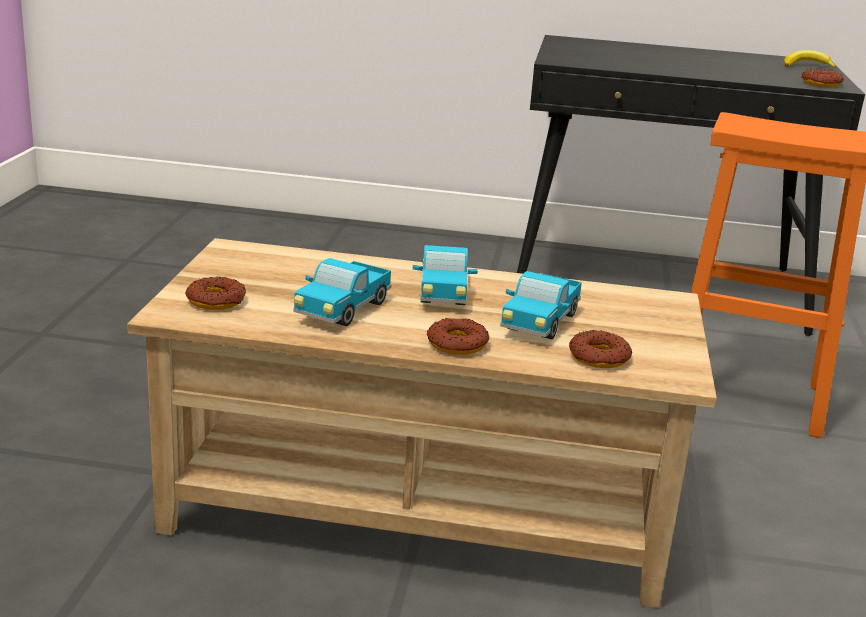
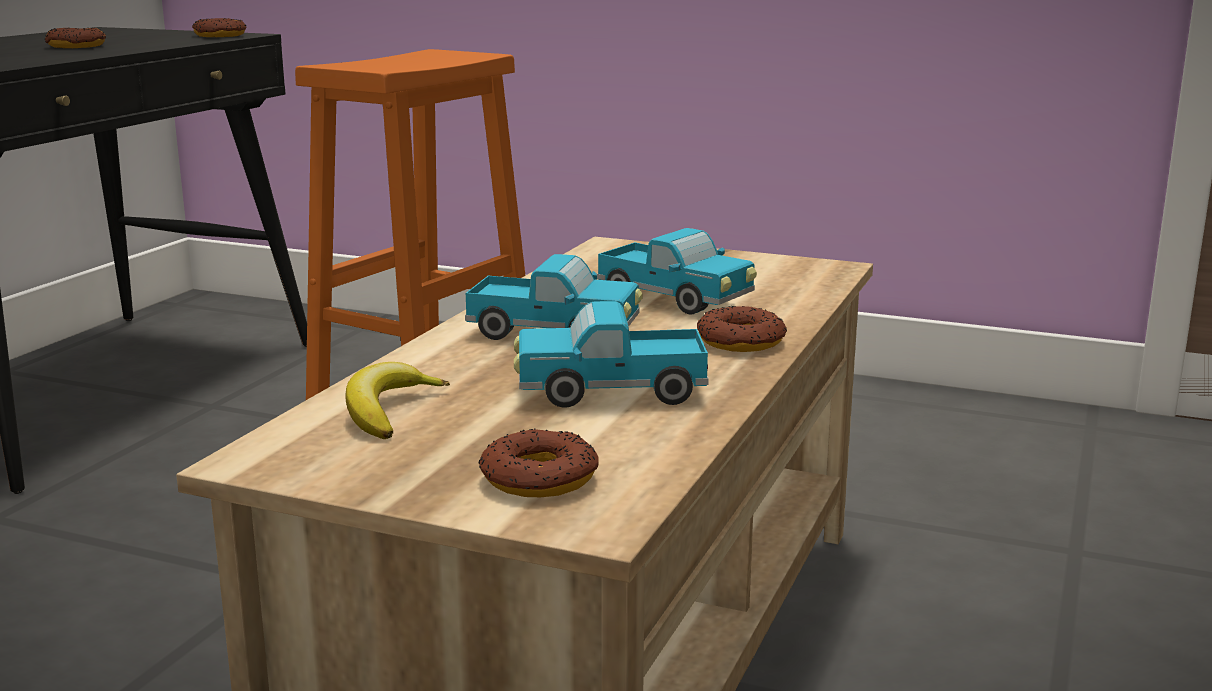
camera: 75 degrees left, 5 degrees down
toy truck [293,258,391,326] -> toy truck turned 135 degrees clockwise [514,301,709,408]
donut [569,330,632,368] -> donut moved to [45,27,106,48]
banana [784,50,837,68] -> banana moved to [345,362,450,439]

